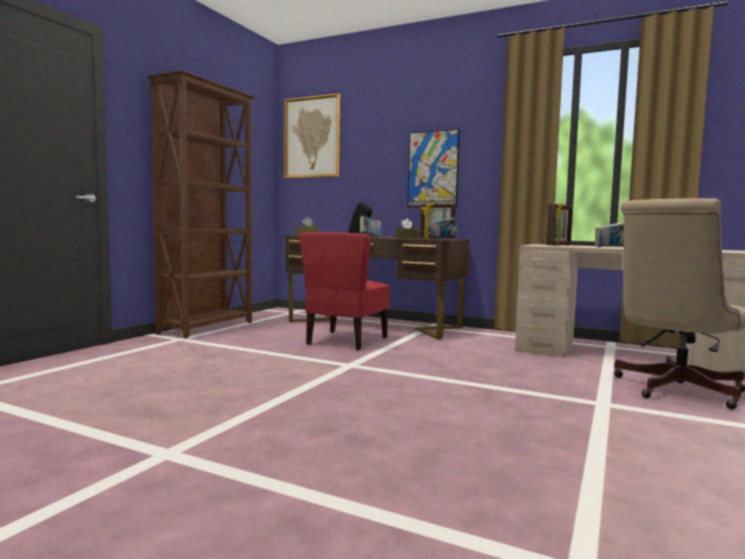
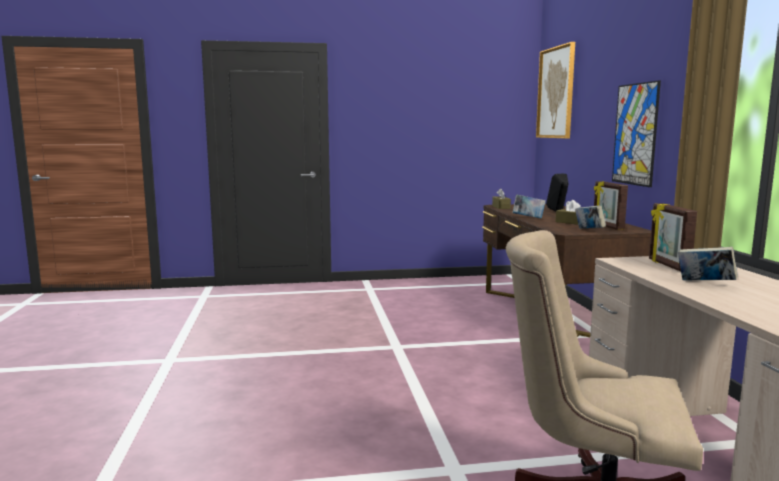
camera: 55 degrees right, 5 degrees up
brown bookcase [147,70,256,338] -> none
red chair [299,232,390,350] -> none
picture frame [546,203,573,246] -> picture frame turned 75 degrees clockwise [649,203,697,272]

